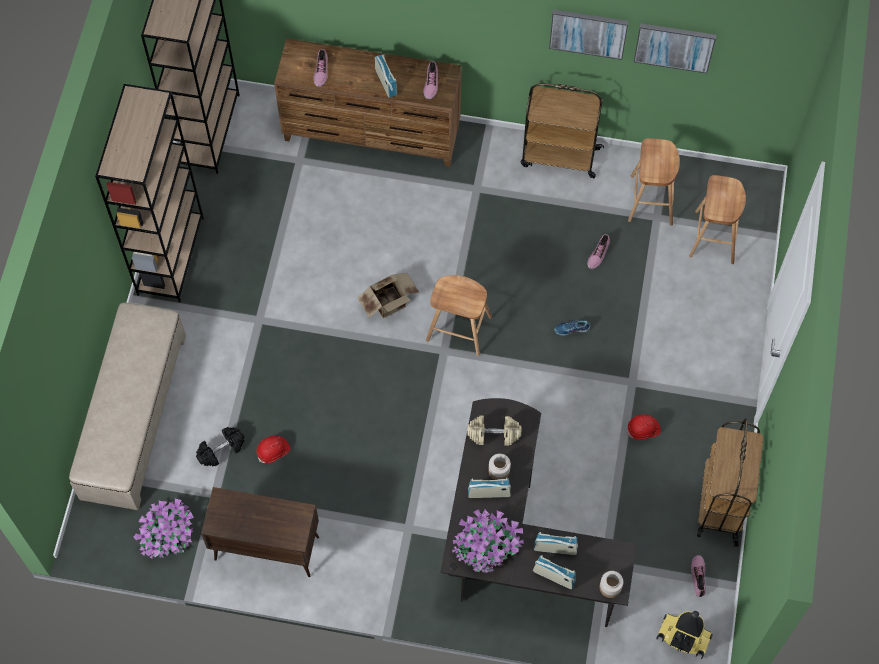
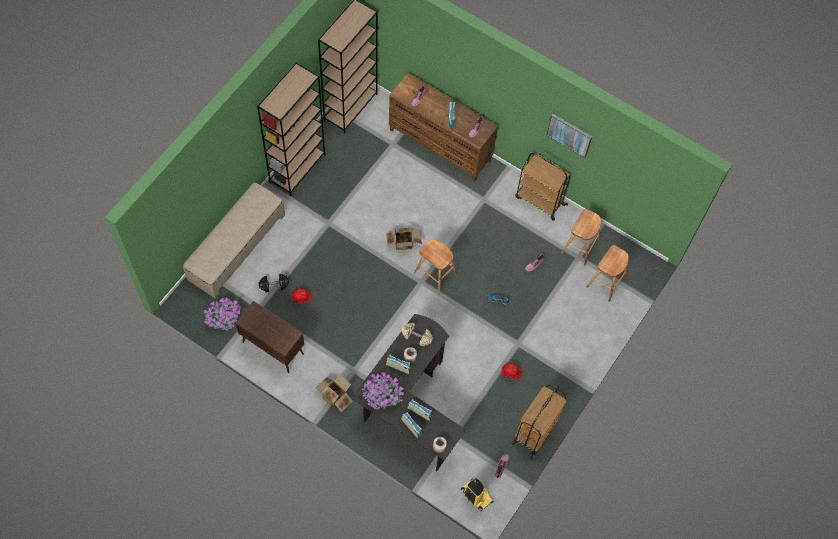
camera: 20 degrees right, 0 degrees up
picture [634,23,716,73] -> none
none -> cardboard box [316,374,352,412]

